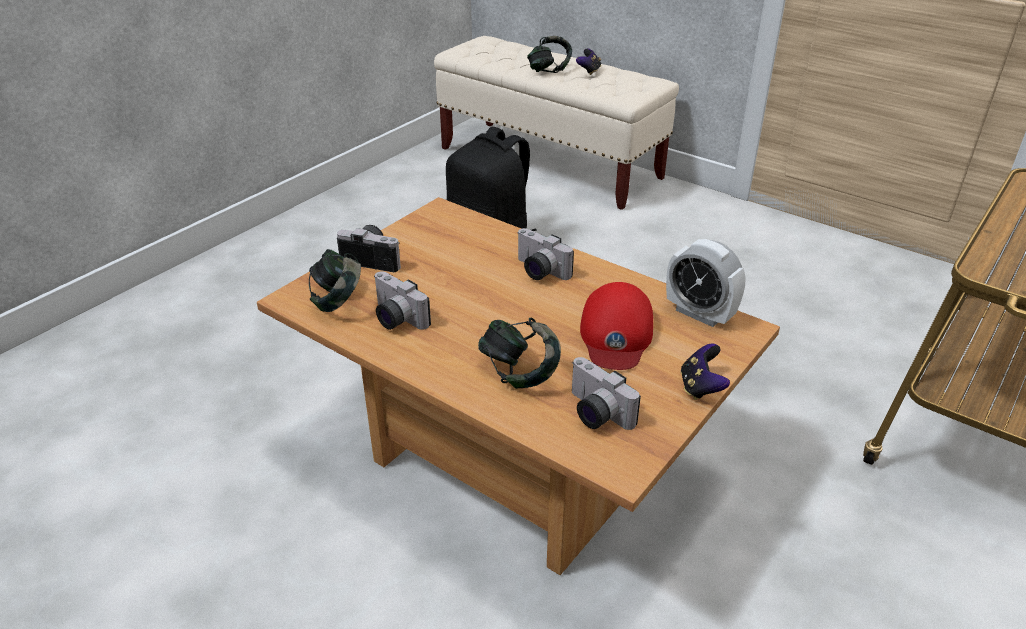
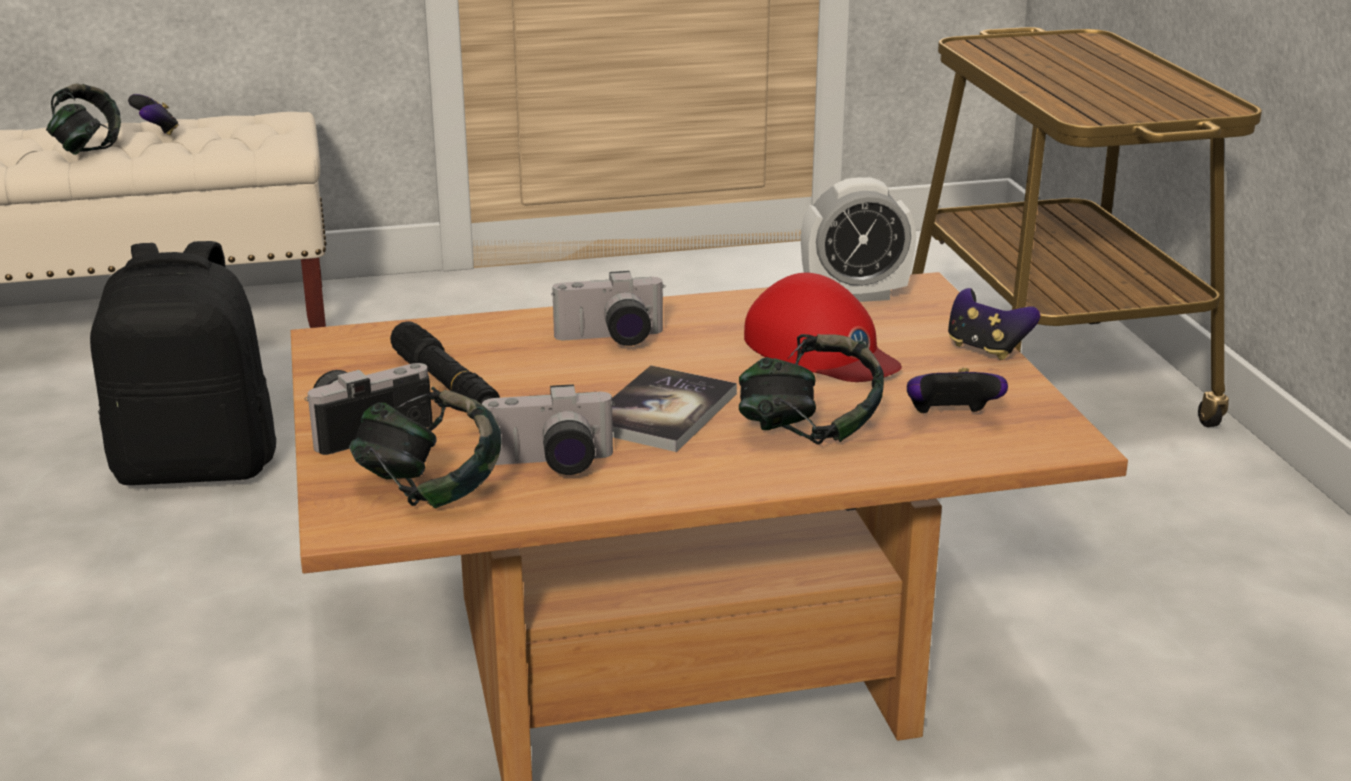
camera: 50 degrees left, 10 degrees down
camera [572,357,641,430] -> game controller [907,368,1008,413]
none -> black flashlight [390,321,500,404]
none -> book [612,365,737,452]

